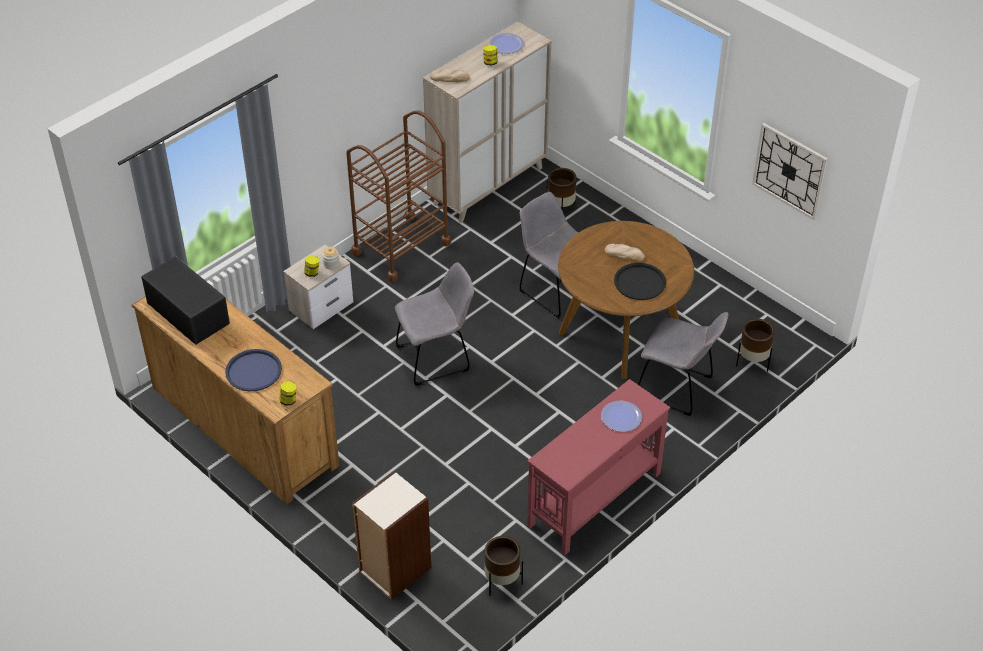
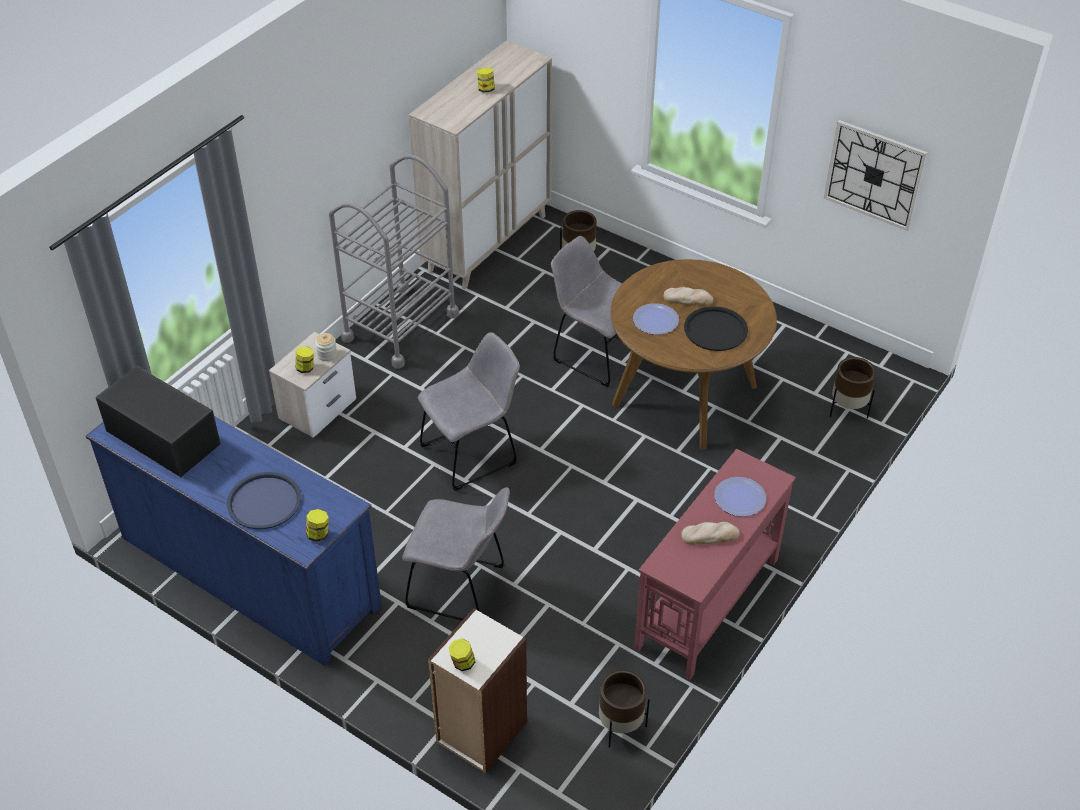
camera: 10 degrees left, 0 degrees up
brown dresser [132,296,340,505] -> blue dresser [86,416,382,666]
brown cart [346,110,451,282] -> grey cart [329,154,459,369]
bread [430,69,470,83] -> bread moved to [681,522,740,545]
plate [489,33,524,54] -> plate moved to [633,303,679,335]
grey chair [638,312,729,416] -> grey chair moved to [402,487,510,621]
none -> jar [449,639,475,671]

